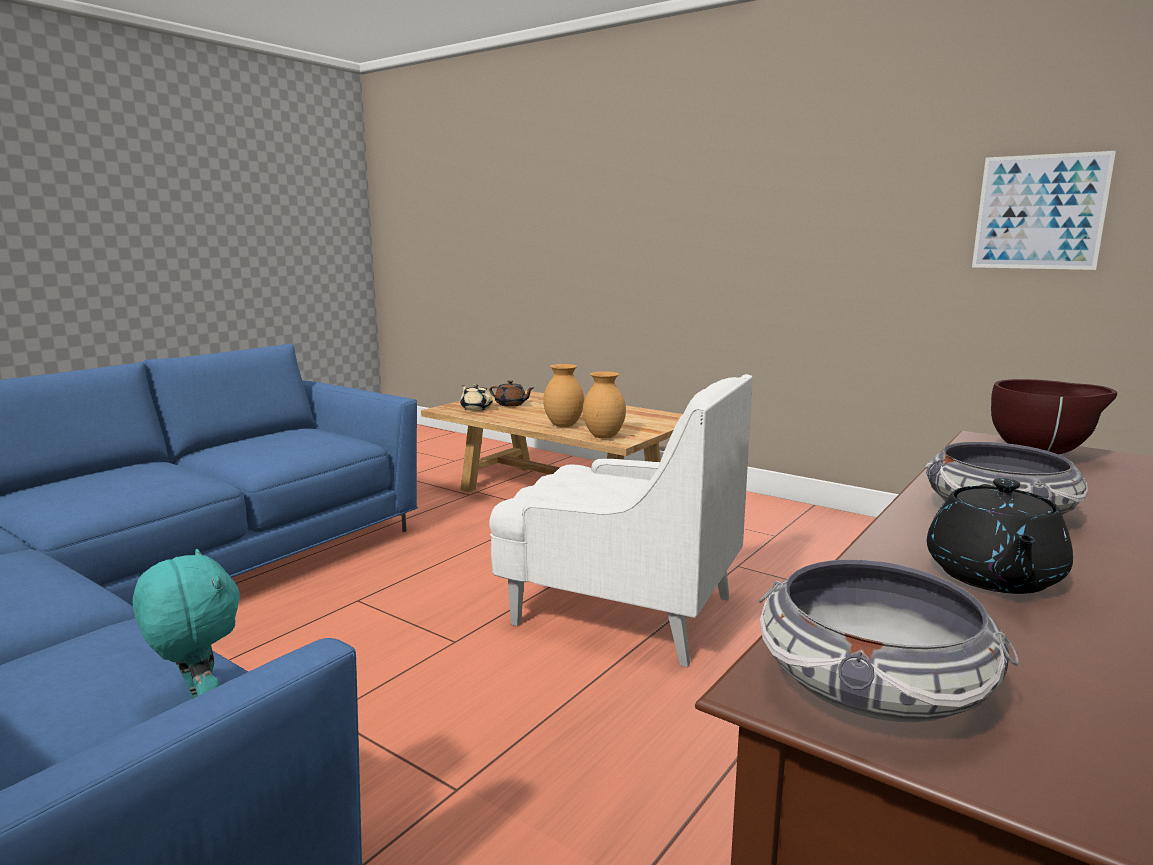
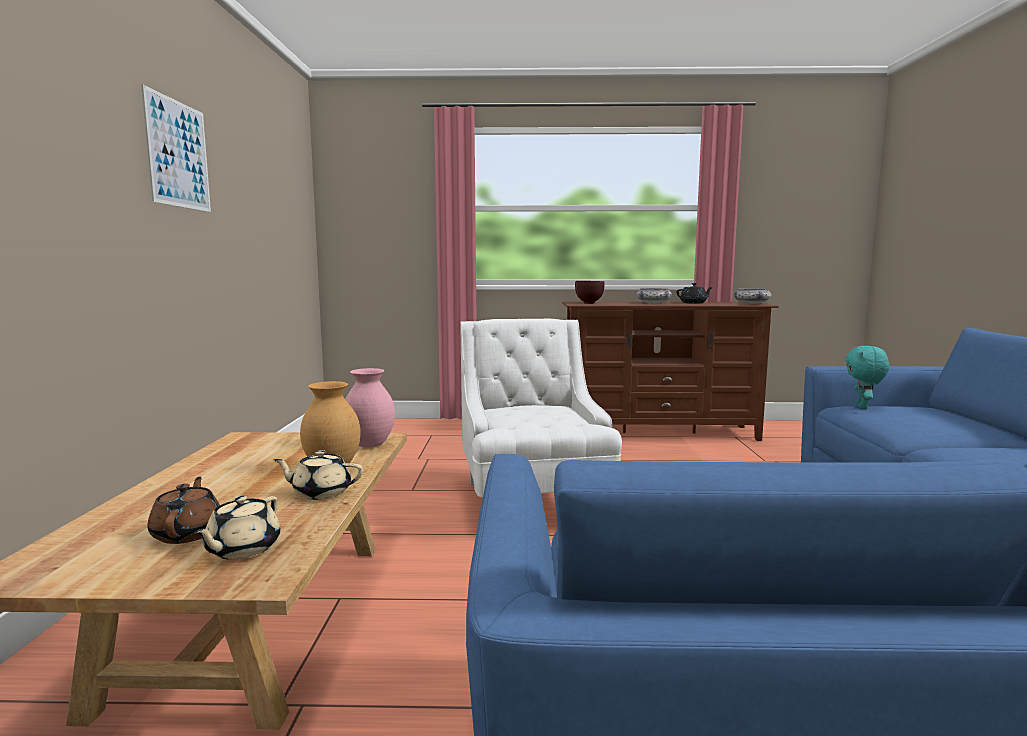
camera: 125 degrees left, 5 degrees down
brown vase [583,371,626,439] -> pink vase [345,368,395,448]
picture [972,151,1116,270] -> picture moved to [141,84,211,212]
none -> beige teapot [274,450,363,500]

